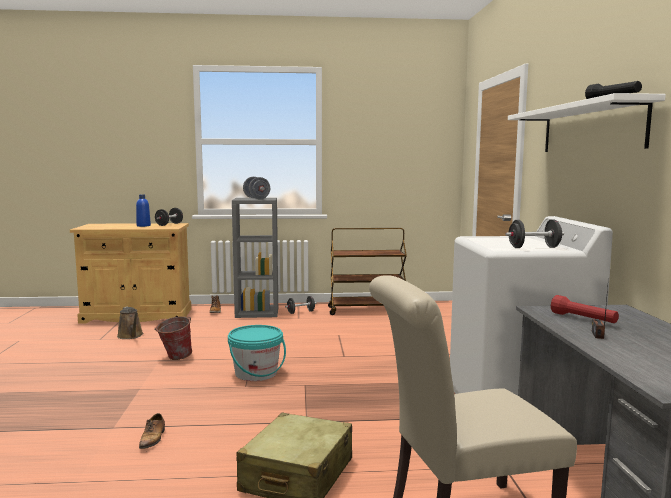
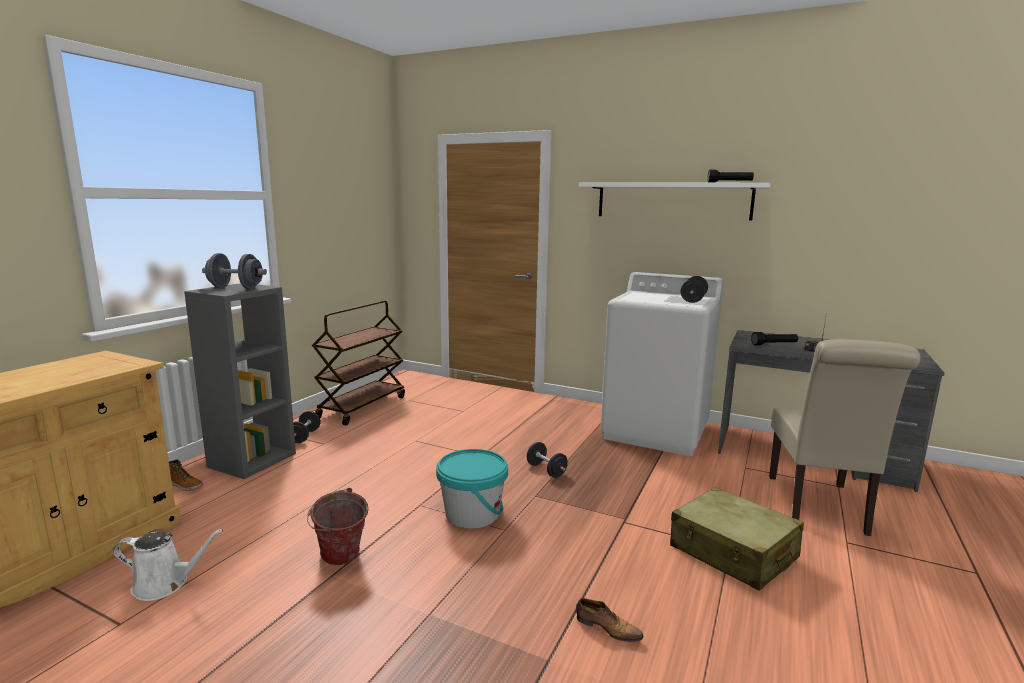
camera: 60 degrees left, 5 degrees up
brown watering can [117,307,143,339] -> white watering can [113,529,224,601]
blue bottle [136,195,151,227] -> none
black dumbbell [155,208,183,226] -> black dumbbell moved to [527,442,568,478]
red flashlight [551,295,619,323] -> black flashlight [751,332,798,345]

